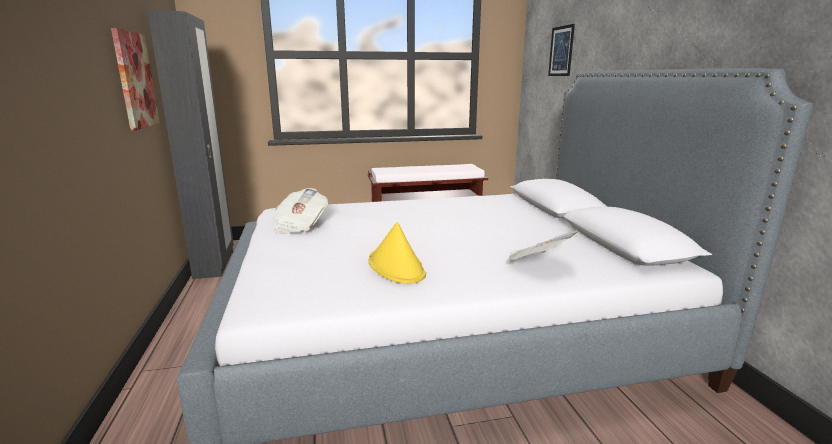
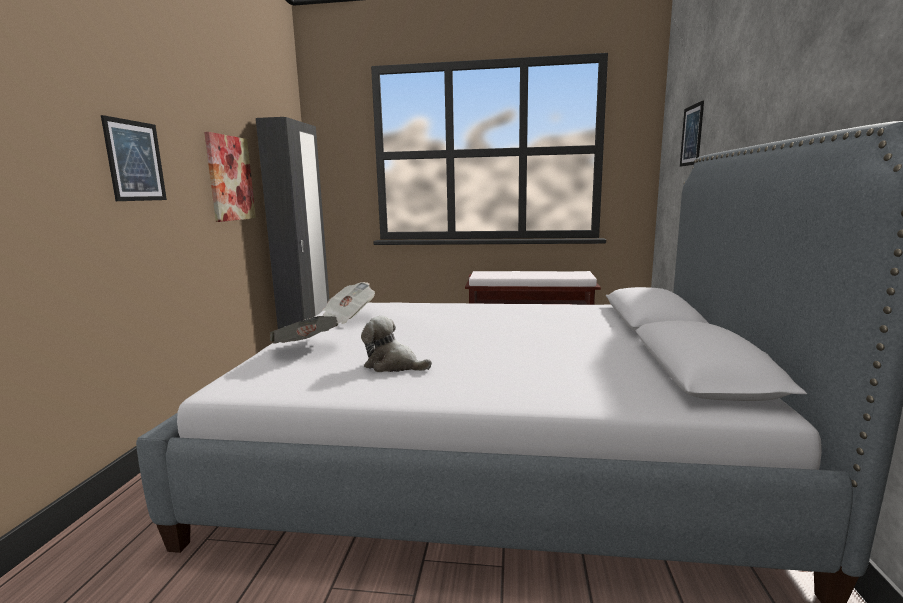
camera: 20 degrees right, 5 degrees down
yellow hat [368,222,426,284] -> plush toy [361,316,432,372]
newspaper [506,230,579,262] -> newspaper moved to [270,316,338,343]
none -> picture [101,115,167,201]

